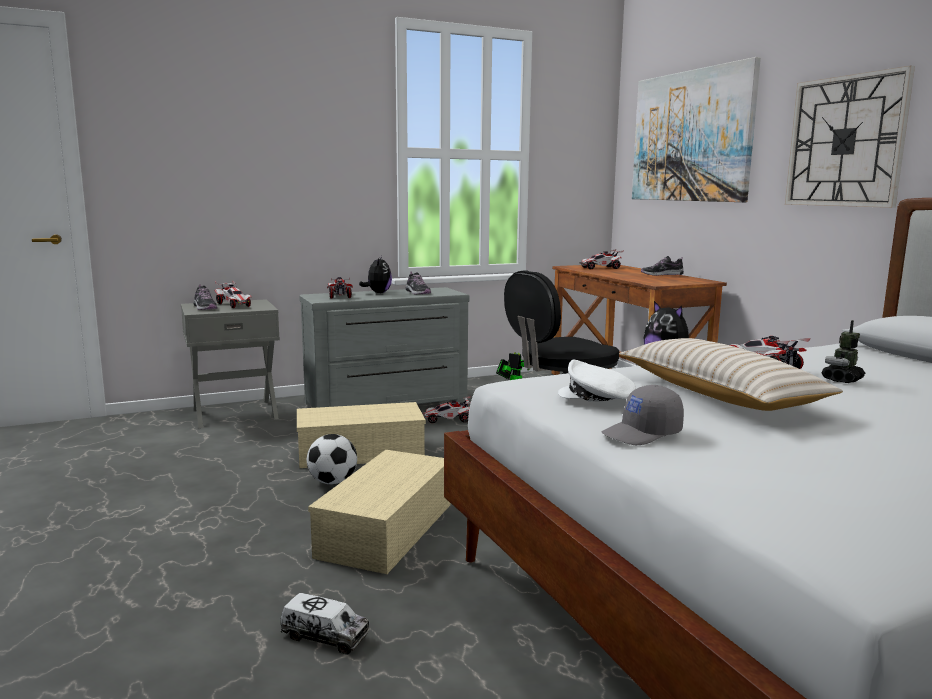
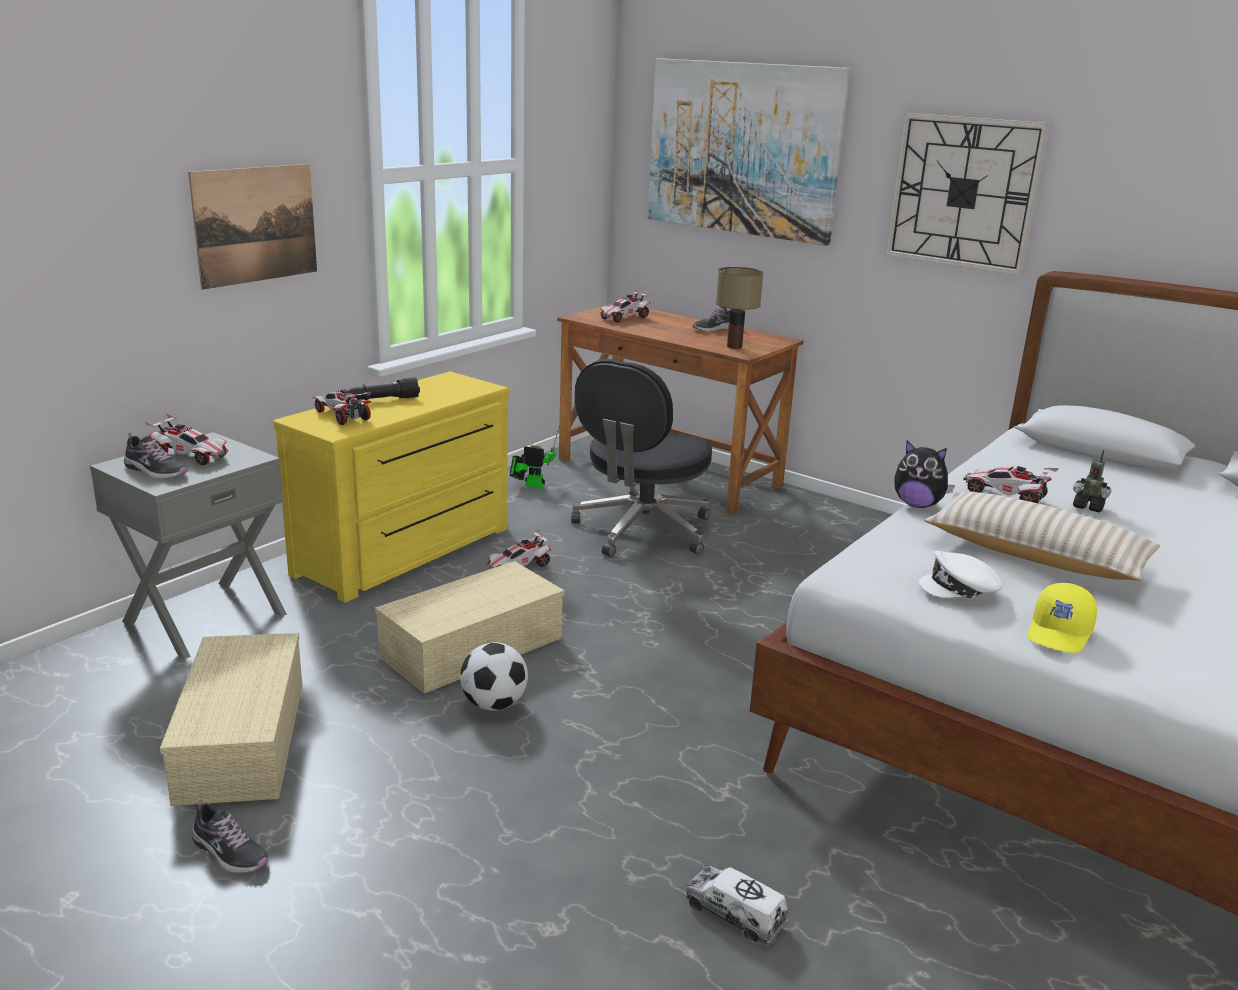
camera: 30 degrees left, 10 degrees up
toy truck [280,593,370,654] -> toy truck turned 135 degrees counterclockwise [686,866,788,944]
grey dresser [299,287,470,408] -> yellow dresser [273,371,509,603]
beige storage box [308,450,451,574] -> beige storage box moved to [160,633,302,806]
plush toy [359,256,392,293] -> black flashlight [348,377,420,400]
shoe [406,272,431,294] -> shoe moved to [192,799,269,873]
grey cap [602,385,684,445] -> yellow cap [1028,583,1097,653]
toy robot [821,320,865,383] -> toy robot turned 75 degrees counterclockwise [1073,450,1112,512]
none -> picture [188,164,317,290]
none -> table lamp [716,267,763,349]

